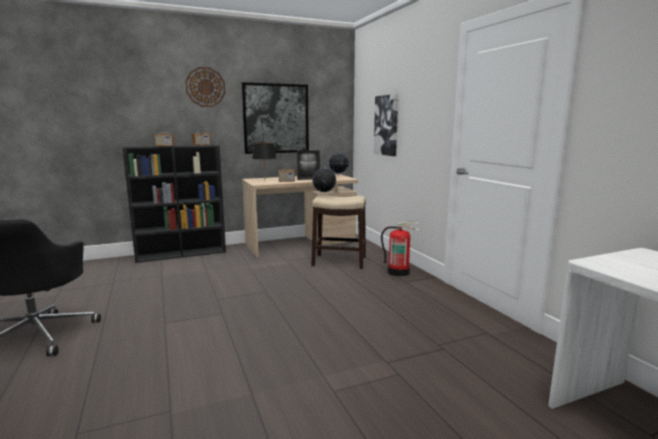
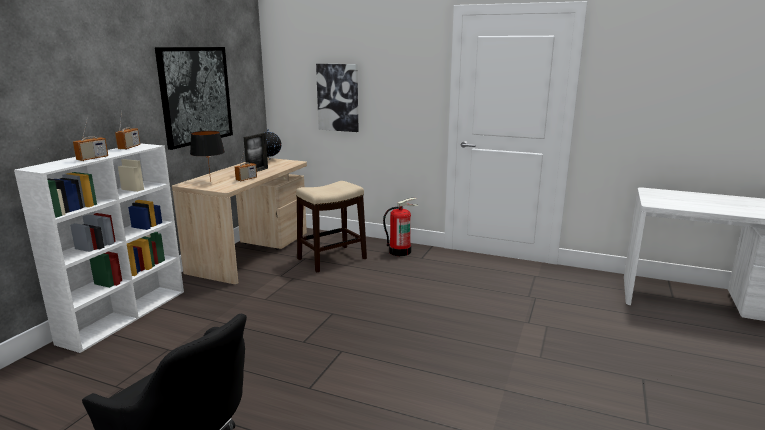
camera: 45 degrees left, 5 degrees up
black bookcase [122,145,226,263] -> white bookcase [14,143,184,353]
wall clock [185,67,225,107] -> none
globe [312,165,336,195] -> none

